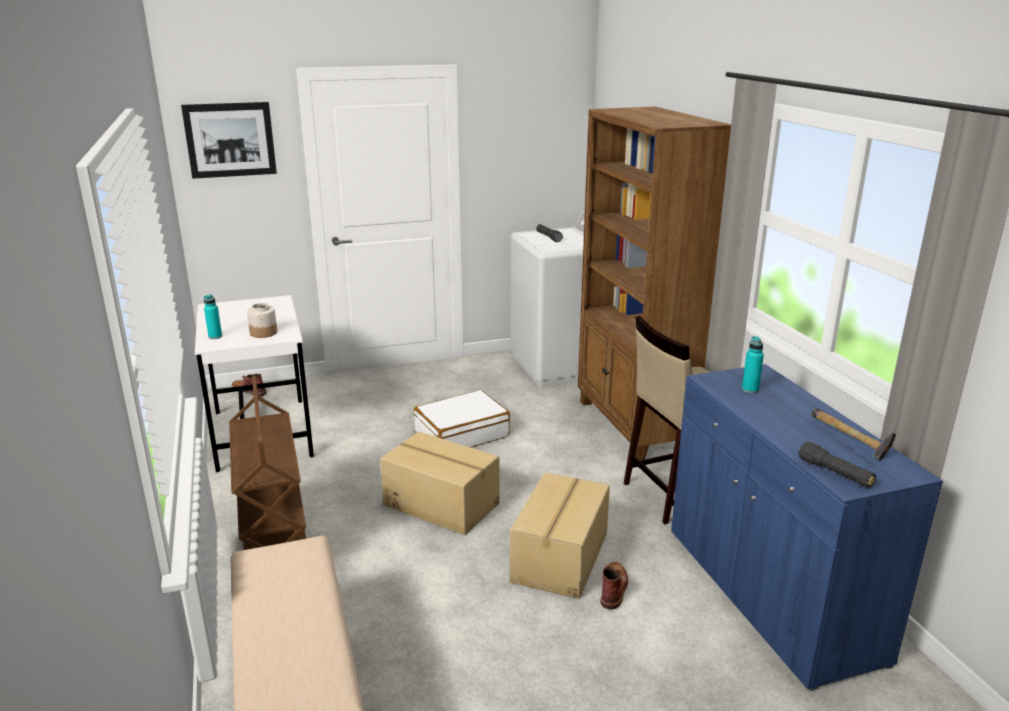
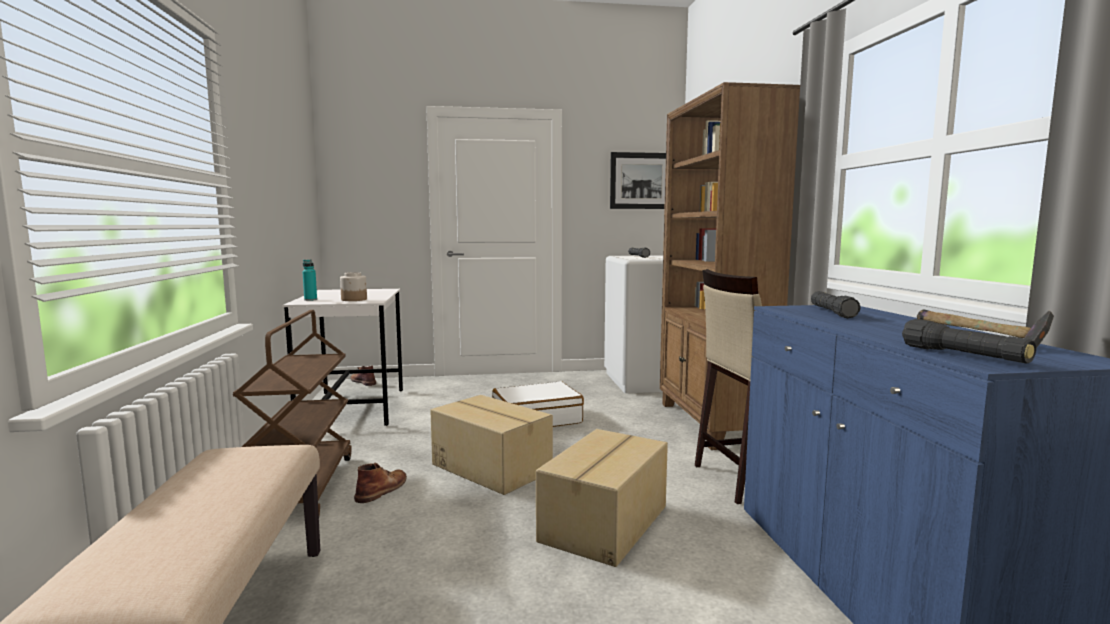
camera: 10 degrees right, 15 degrees down
picture [181,102,277,179] -> picture moved to [610,152,666,209]
brown boot [600,562,628,609] -> brown boot moved to [354,462,407,503]
turquoise bottle [742,336,764,393] -> black flashlight [811,291,861,318]

